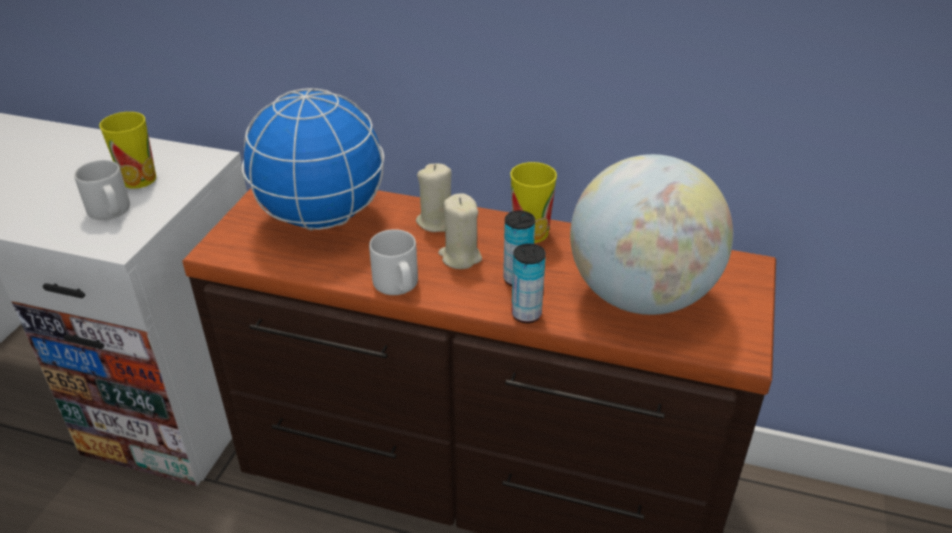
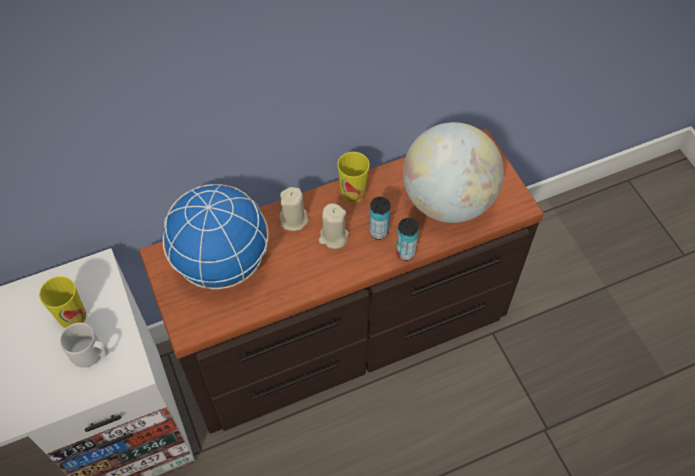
camera: 40 degrees left, 20 degrees up
grey mug [369,229,418,295] -> none

